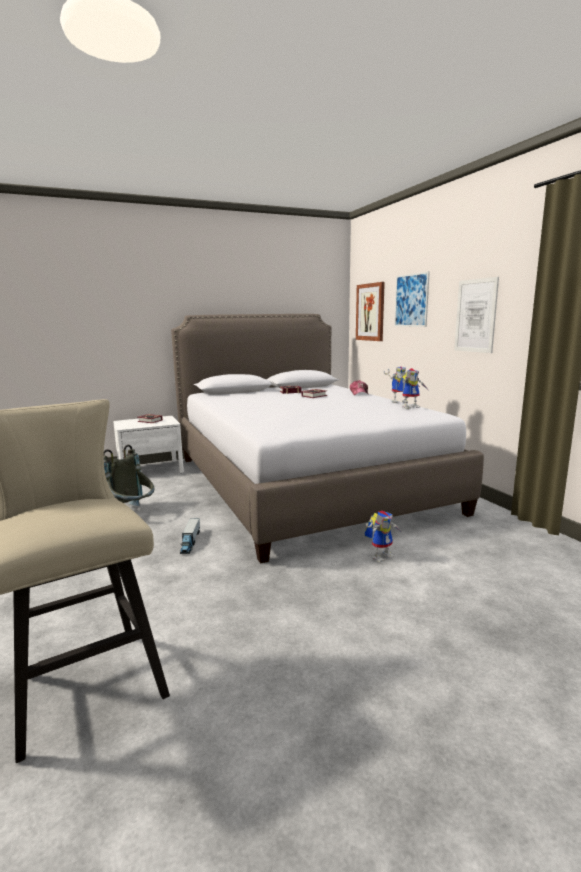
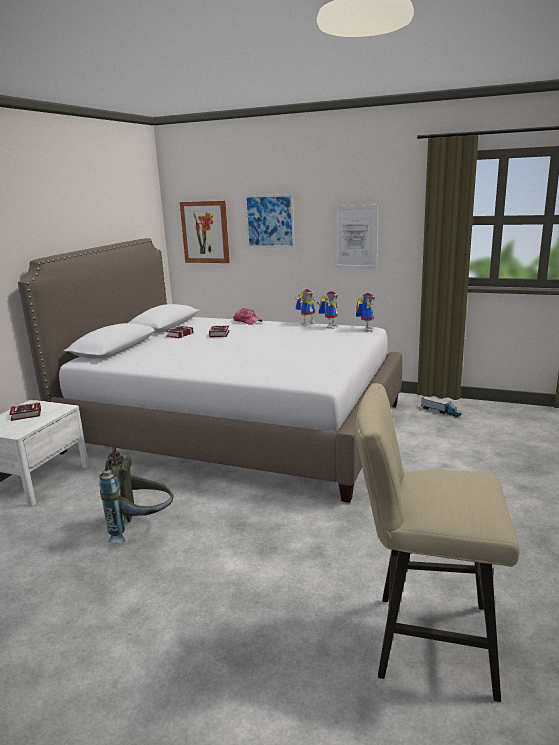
camera: 45 degrees left, 5 degrees up
toy truck [180,518,200,554] -> toy truck moved to [421,396,462,417]
toy robot [365,511,401,562] -> toy robot moved to [356,293,375,332]

